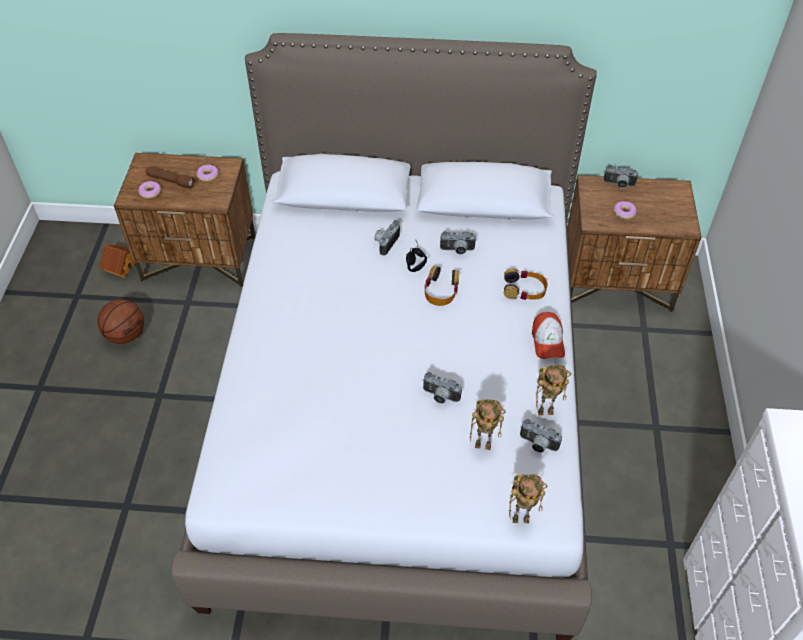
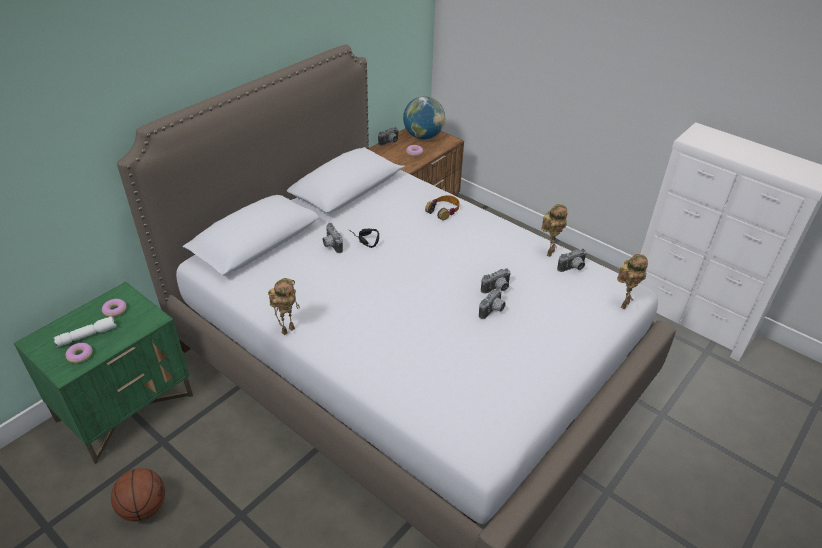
camera: 55 degrees left, 10 degrees down
toy house [99,244,135,278] -> none
brown nightstand [114,153,256,287] -> green nightstand [13,282,193,464]
brown flashlight [145,166,196,189] -> white flashlight [54,316,117,347]
headphones [424,266,459,306] -> none
camera [440,231,476,255] -> camera moved to [479,288,506,319]
toy robot [470,399,506,450] -> toy robot moved to [268,278,300,335]
cap [532,312,565,359] -> none
none -> globe [403,96,445,139]

